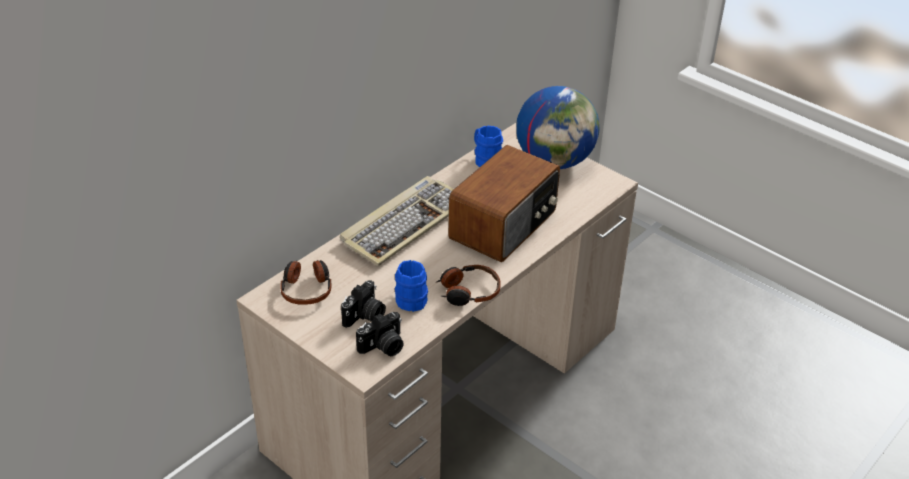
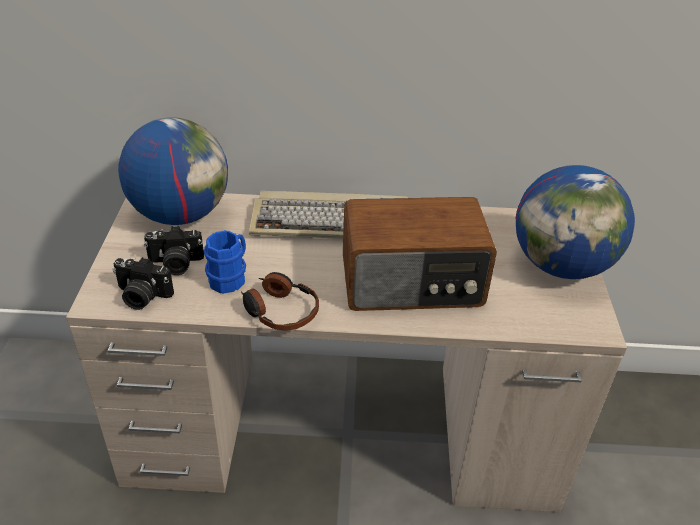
camera: 50 degrees right, 0 degrees up
headphones [280,260,331,305] -> globe [118,117,228,225]
blue mug [474,126,503,167] -> none

